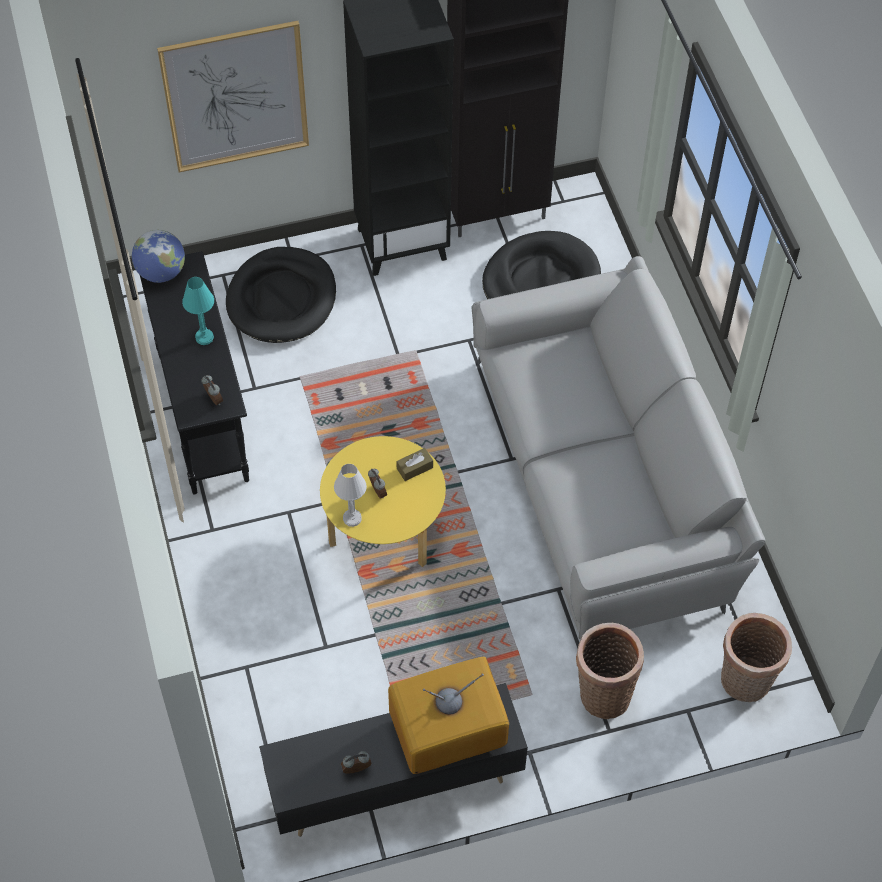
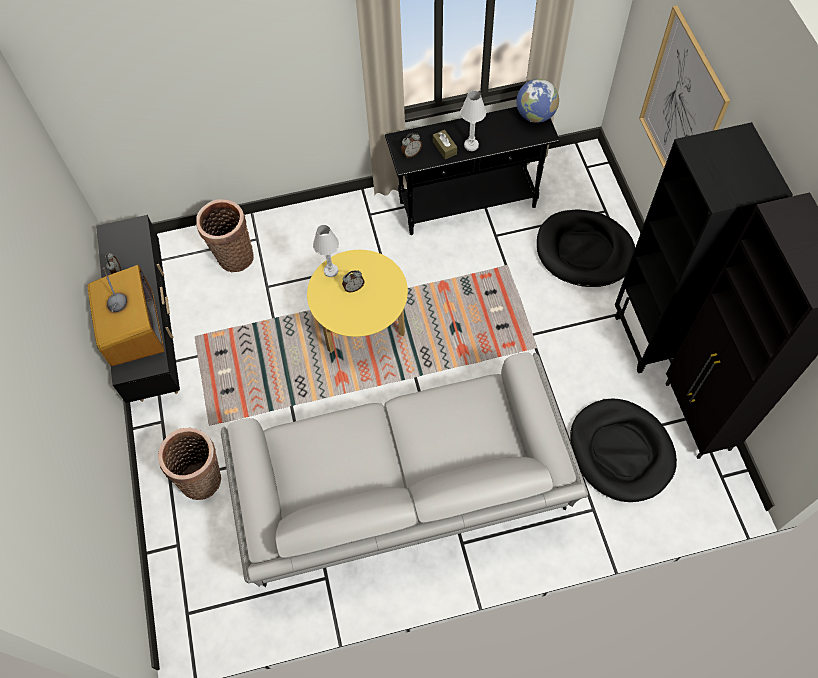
camera: 95 degrees right, 5 degrees up
turquoise table lamp [182,277,214,345] -> white table lamp [460,91,486,151]
brown tissue box [397,448,433,481] -> brown tissue box moved to [433,130,457,159]
basket [721,613,792,702] -> basket moved to [196,199,254,272]

